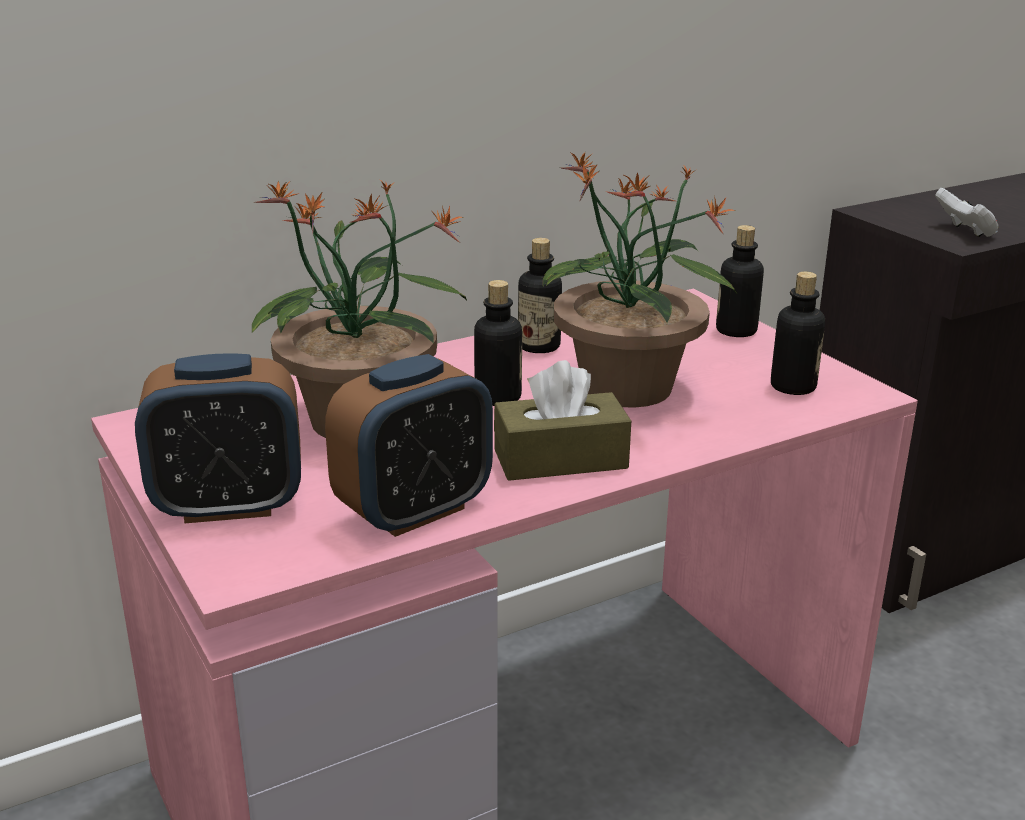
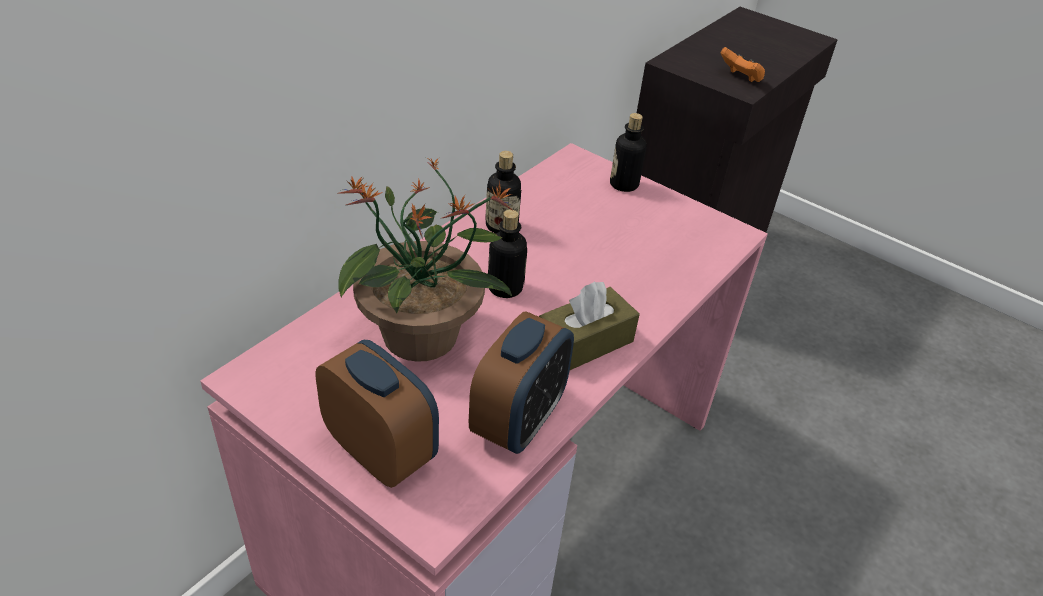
camera: 25 degrees left, 15 degrees up
alarm clock [135,354,301,523] -> alarm clock turned 105 degrees counterclockwise [315,340,439,488]
potted plant [543,152,737,407] -> none
bottle [771,272,825,395] -> none
white game controller [935,188,999,237] -> orange game controller [720,47,765,82]

